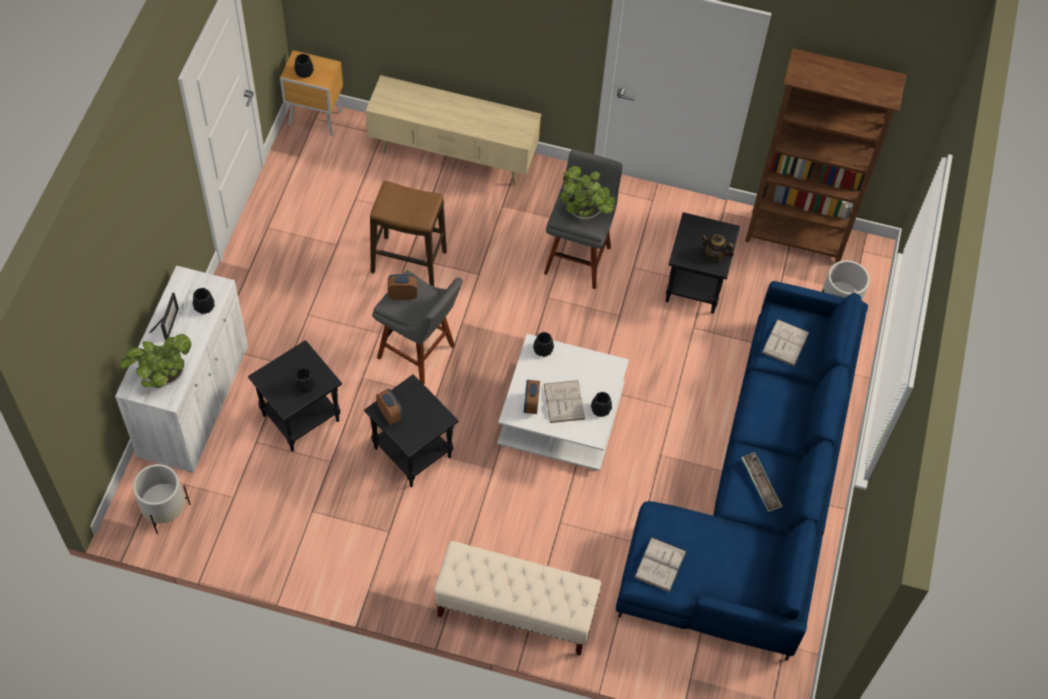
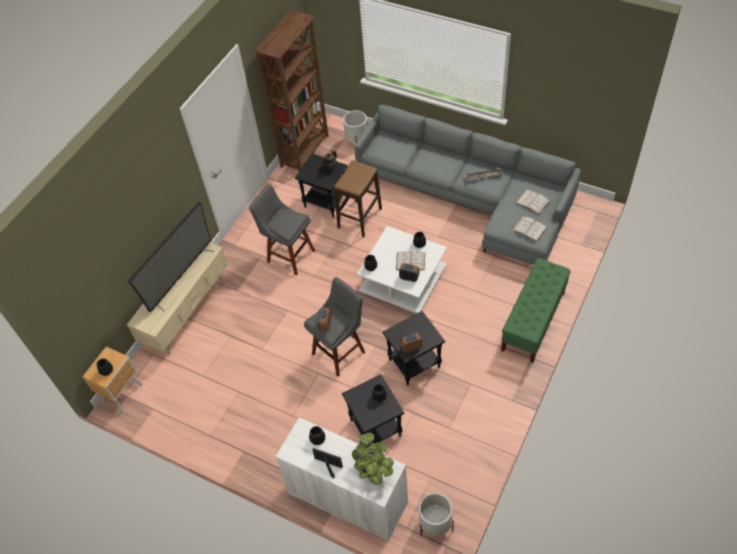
camera: 70 degrees left, 5 degrees down
stool [370,181,447,286] -> stool moved to [334,160,382,238]
beige bench [434,541,601,655] -> green bench [501,258,571,363]
potted plant [560,166,616,220] -> none
blue sofa [616,281,868,661] -> grey sofa [355,105,581,265]
white book [762,319,809,366] -> white book moved to [515,190,550,214]
none -> television [128,202,214,312]

